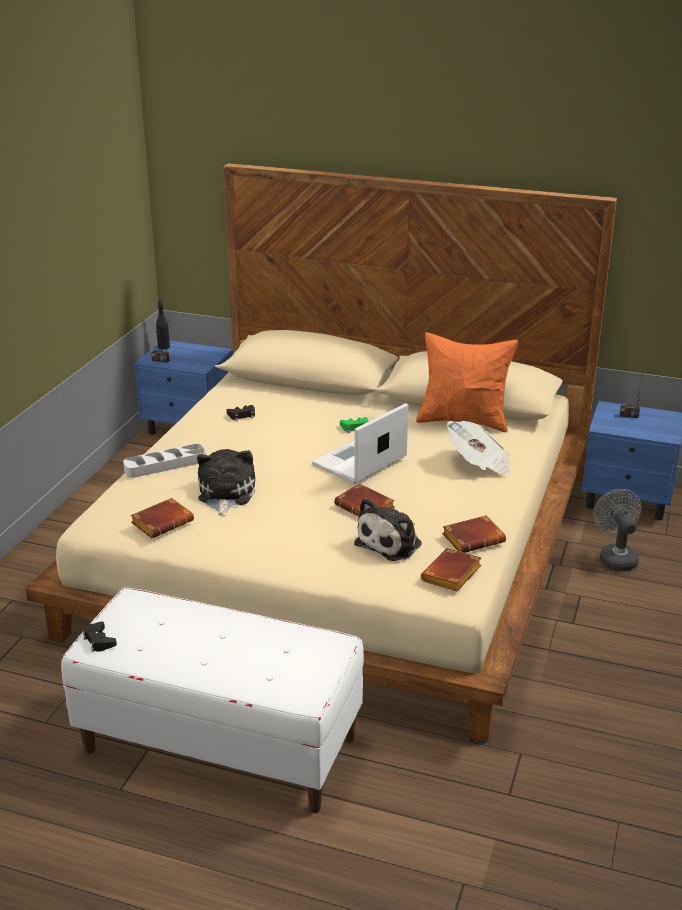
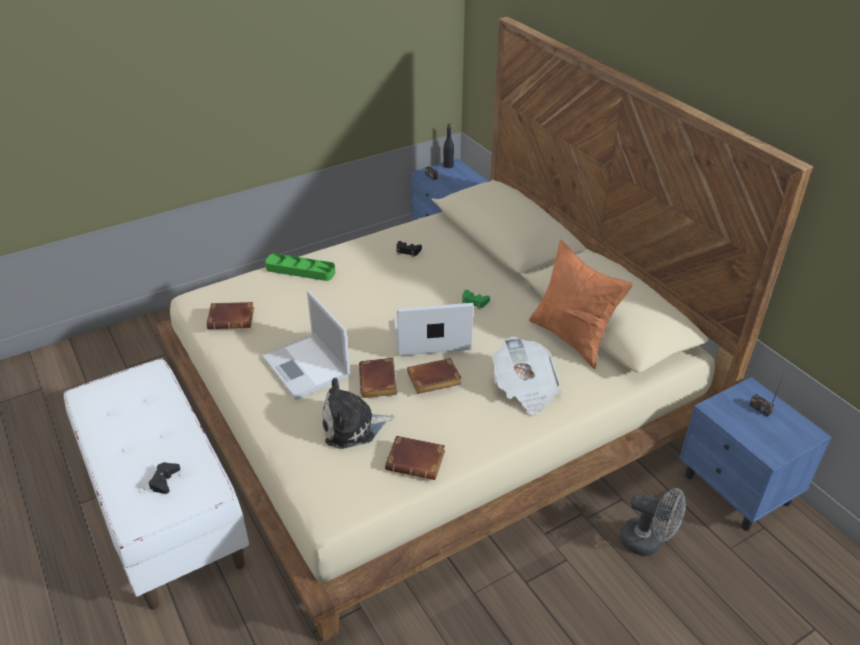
camera: 40 degrees right, 10 degrees up
black game controller [83,622,117,652] -> black game controller moved to [149,462,180,494]
grey tray [123,444,206,478] -> green tray [265,253,335,281]
plush toy [197,449,255,517] -> none
brown book [421,548,481,592] -> brown book moved to [407,358,462,394]
grey fan [593,489,642,571] -> grey fan turned 90 degrees clockwise [620,488,686,556]
none -> laptop [262,291,350,400]

